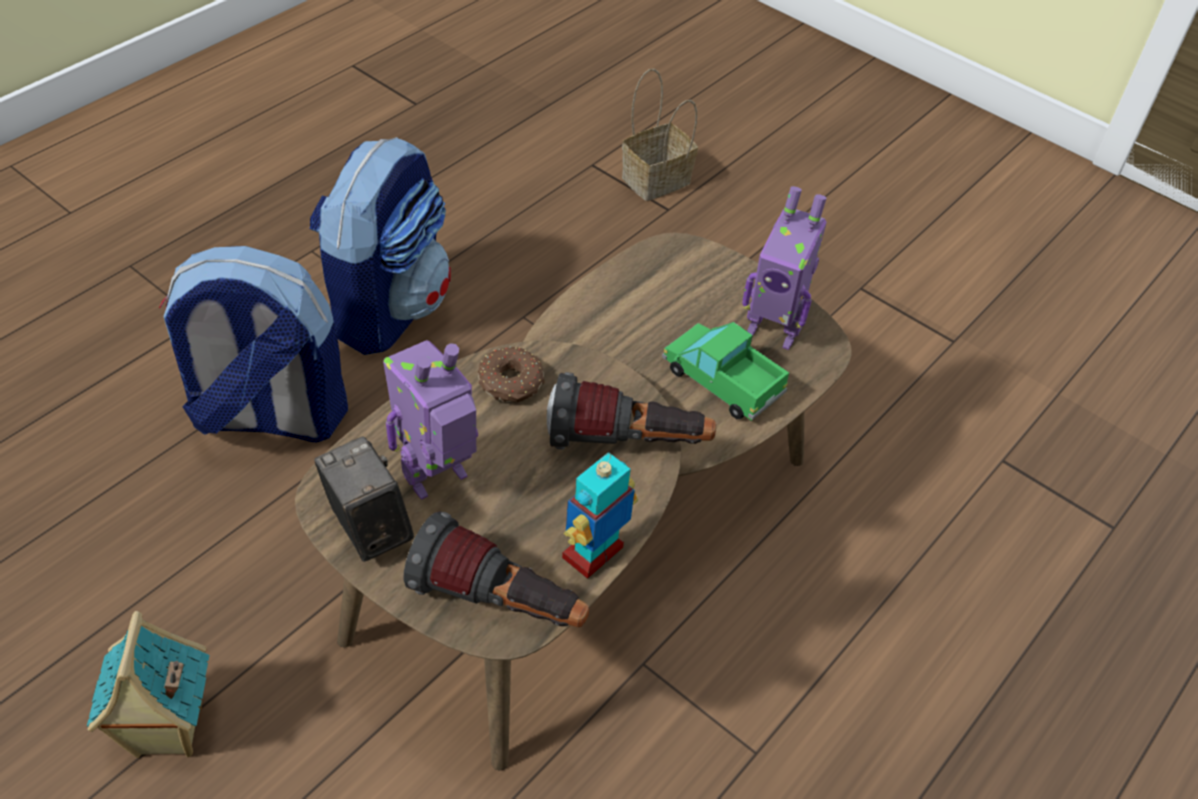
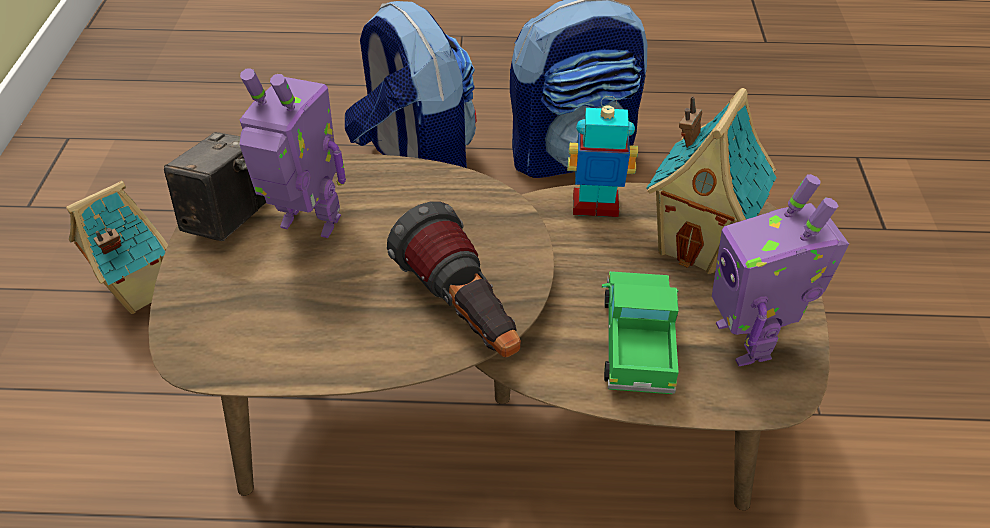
camera: 55 degrees right, 0 degrees up
flashlight [404,511,589,627] -> none
donut [478,346,545,402] -> none
toy robot [562,452,638,579] -> toy robot moved to [567,96,638,217]
basket [622,69,698,201] -> none
none -> toy house [647,88,777,274]

